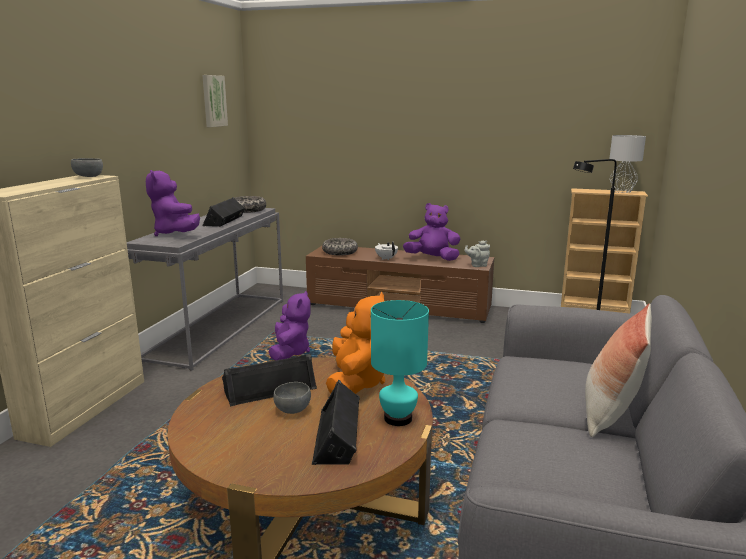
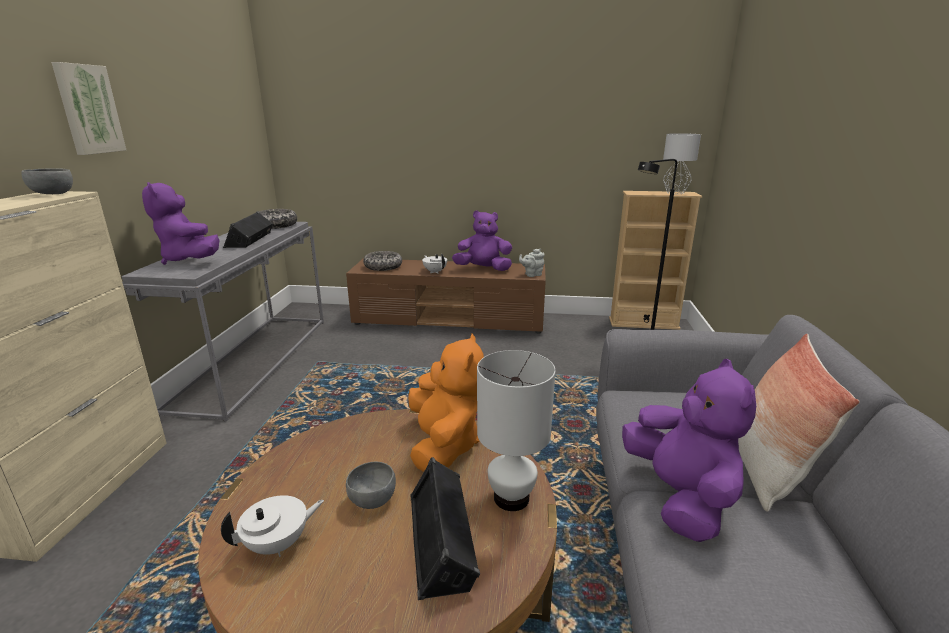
camera: 10 degrees left, 5 degrees up
picture [202,75,228,127] -> picture moved to [51,62,126,155]
black speaker [222,354,317,406] -> none
purple plush toy [269,291,311,360] -> purple plush toy moved to [622,359,756,542]
turquoise table lamp [371,300,429,426] -> white table lamp [477,350,556,511]
none -> white teapot [221,495,324,557]

